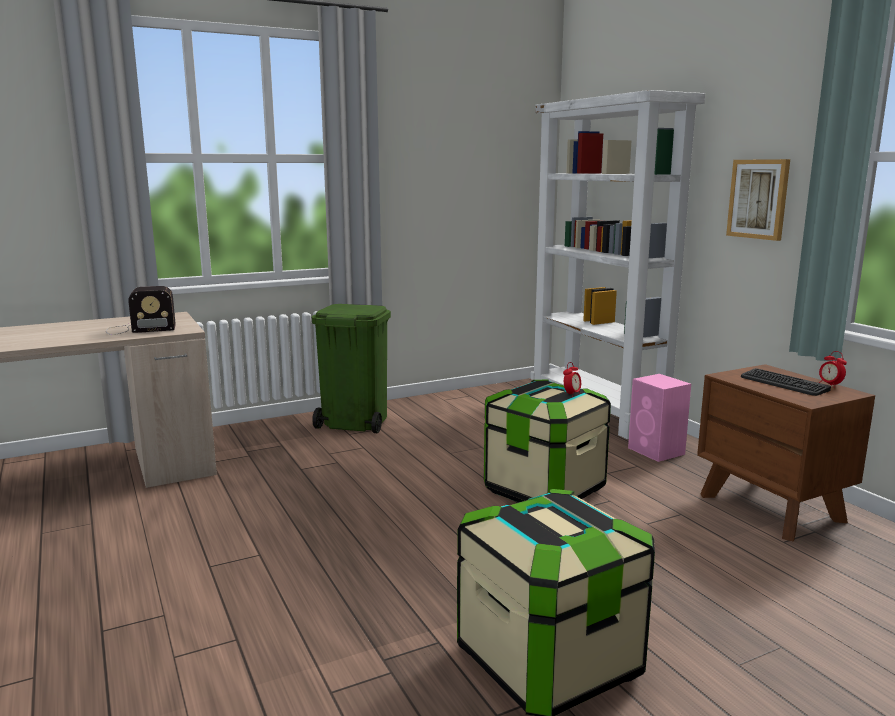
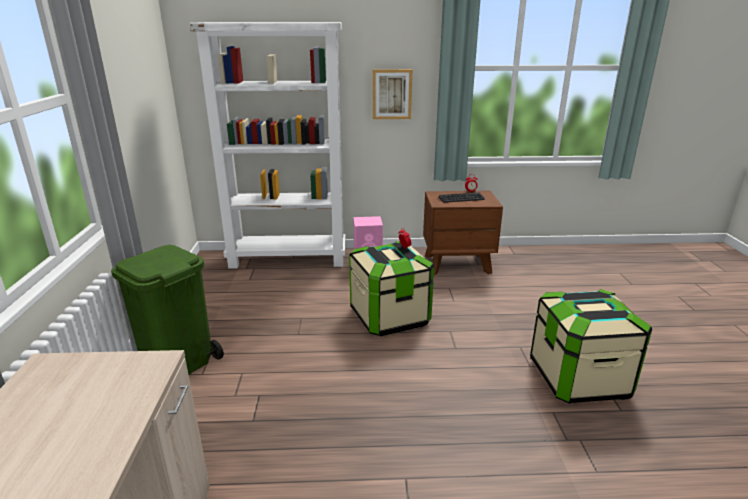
camera: 65 degrees left, 10 degrees up
radio [106,286,176,335] -> none

